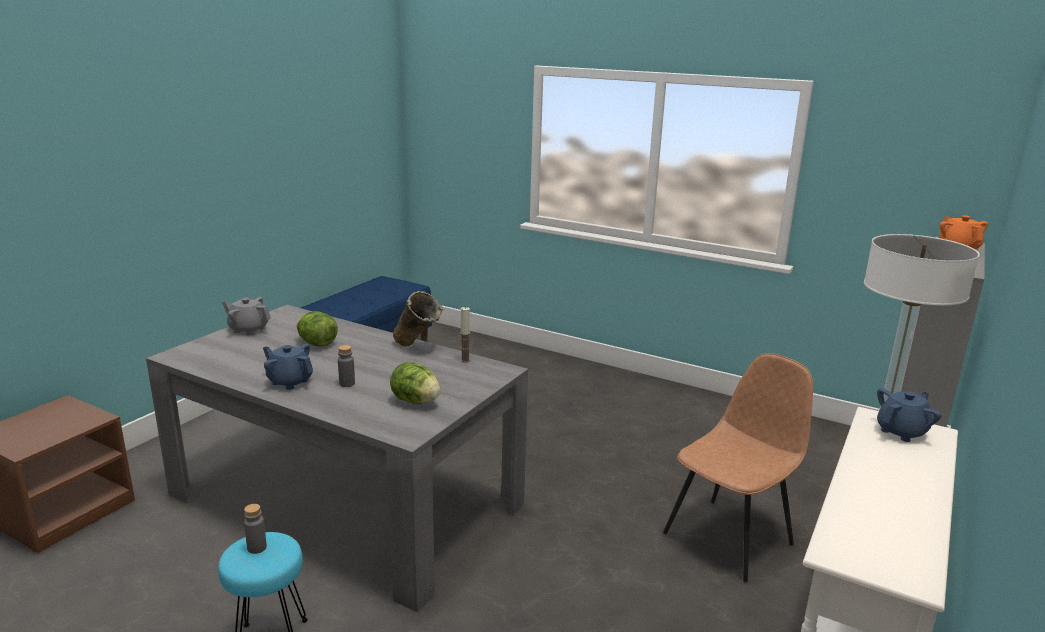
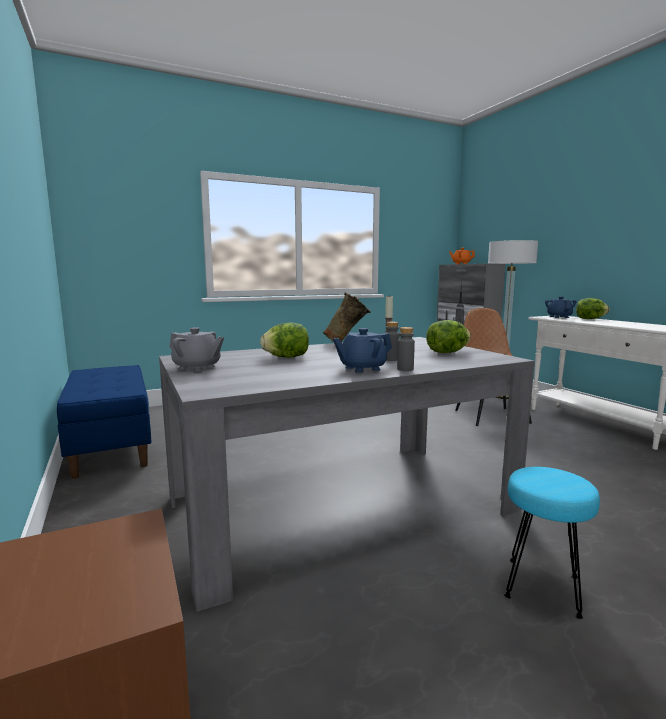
camera: 55 degrees left, 10 degrees down
grey teapot [222,297,271,335] -> grey teapot turned 120 degrees counterclockwise [170,327,224,372]
grey bottle [244,504,267,554] -> grey bottle moved to [397,327,415,371]
none -> lettuce [576,298,609,319]

